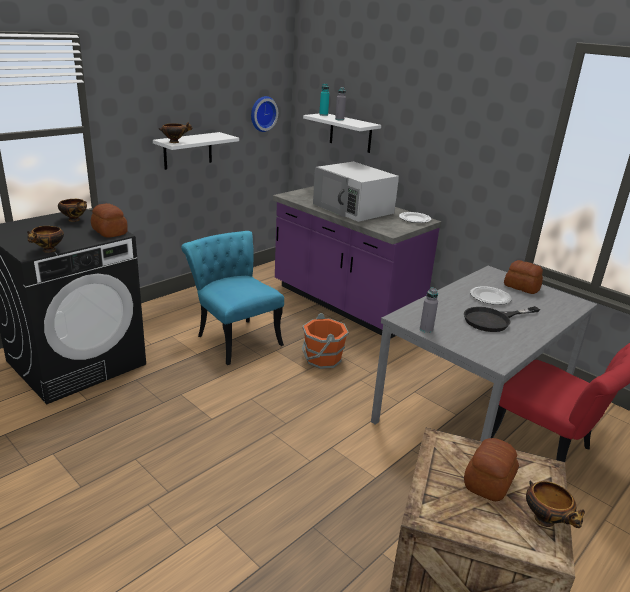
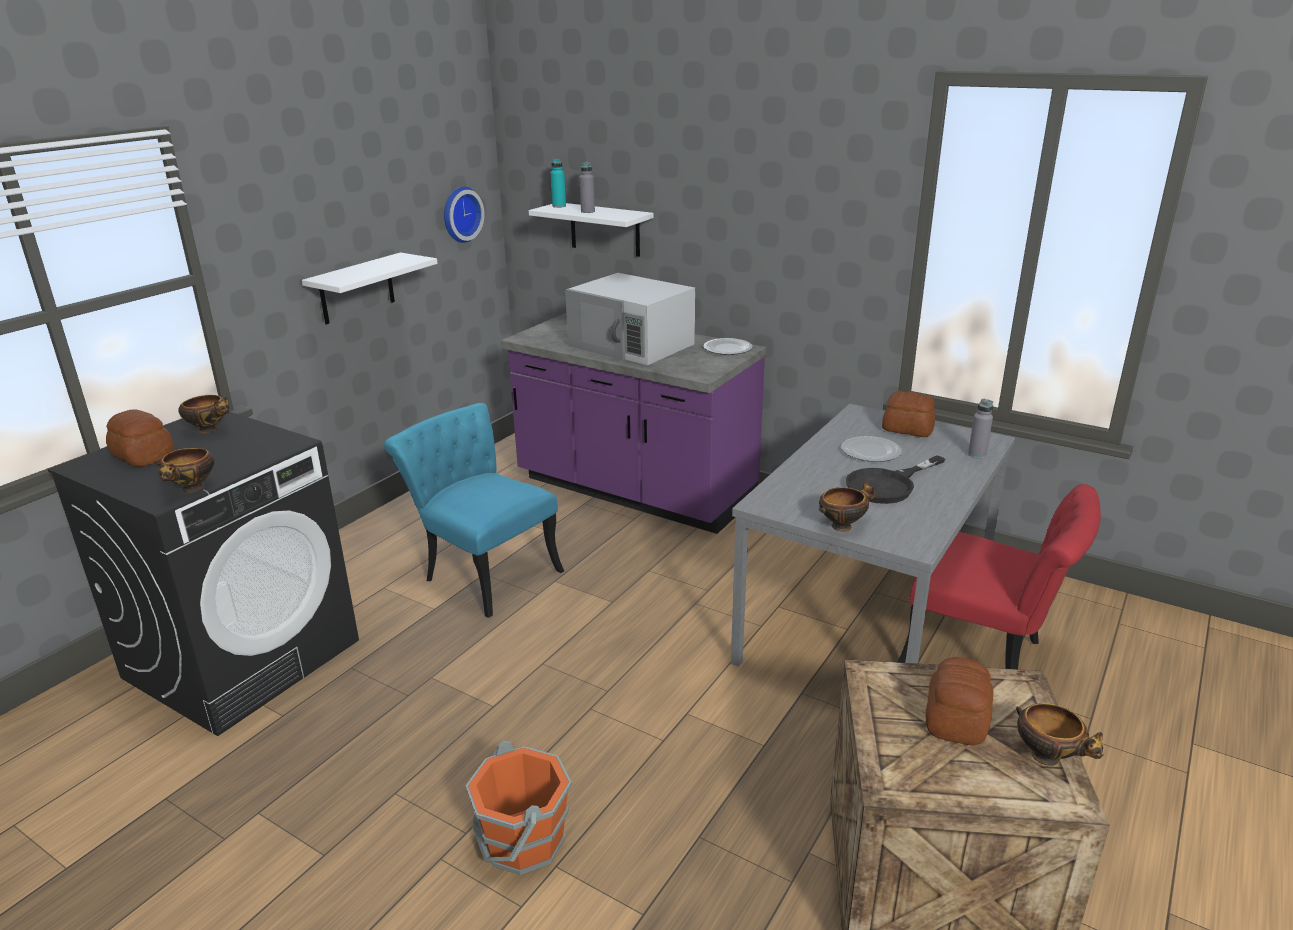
camera: 10 degrees left, 0 degrees up
bread [91,203,128,238] -> bread moved to [106,410,174,467]
bowl [159,122,193,143] -> bowl moved to [819,481,876,531]
orange bucket [302,313,349,369] -> orange bucket moved to [466,741,571,875]
grey bottle [420,287,438,333] -> grey bottle moved to [968,399,993,459]

